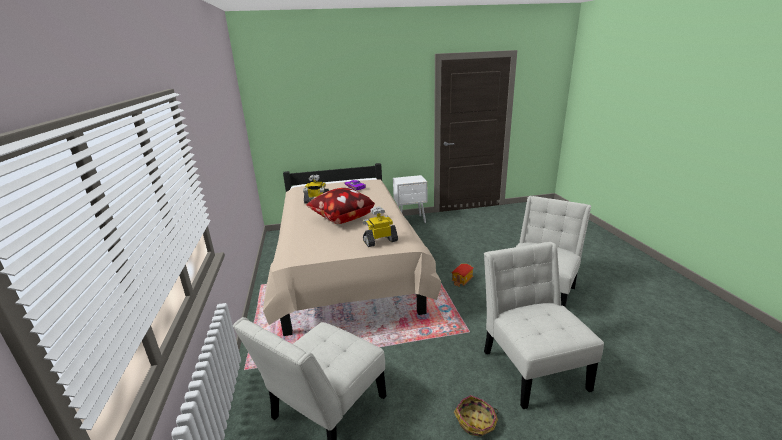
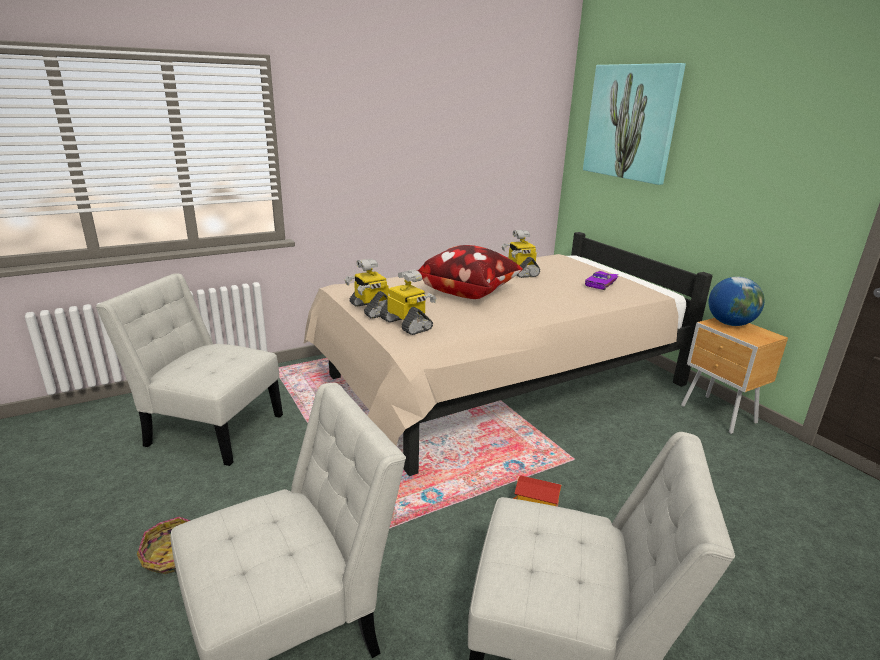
camera: 70 degrees right, 0 degrees up
white nightstand [393,175,427,223] -> brown nightstand [681,318,788,434]
none -> toy robot [345,259,388,319]
none -> picture [583,63,686,185]
none -> globe [708,277,765,326]

